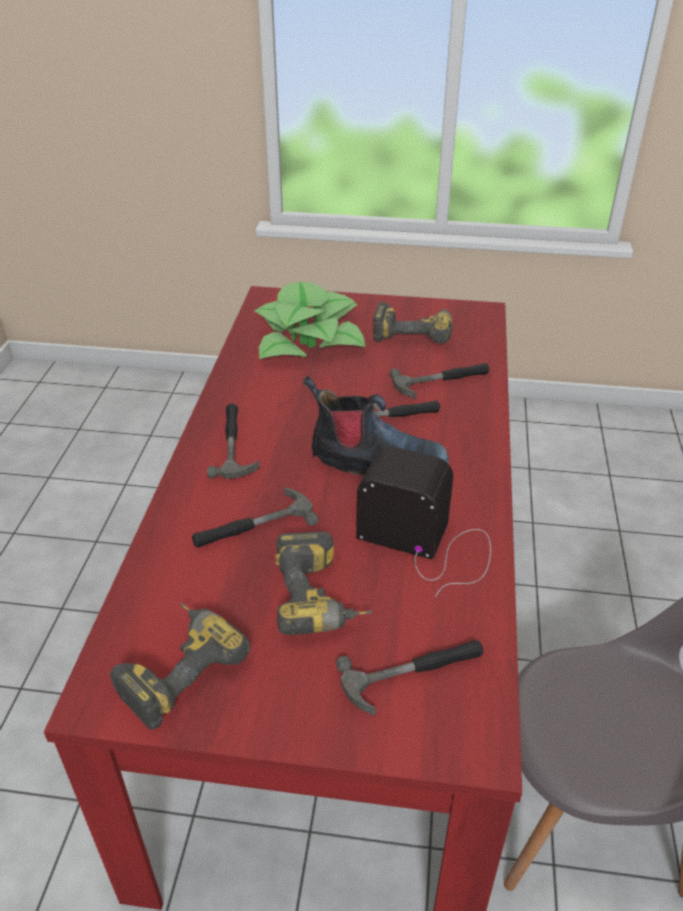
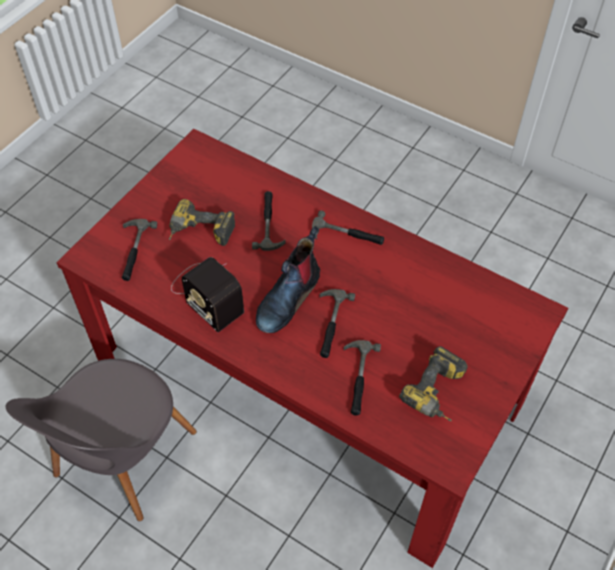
camera: 115 degrees right, 15 degrees up
power drill [110,603,250,730] -> none
potted plant [254,282,365,359] -> none
radio [356,446,491,597] -> radio turned 90 degrees clockwise [171,257,244,332]

